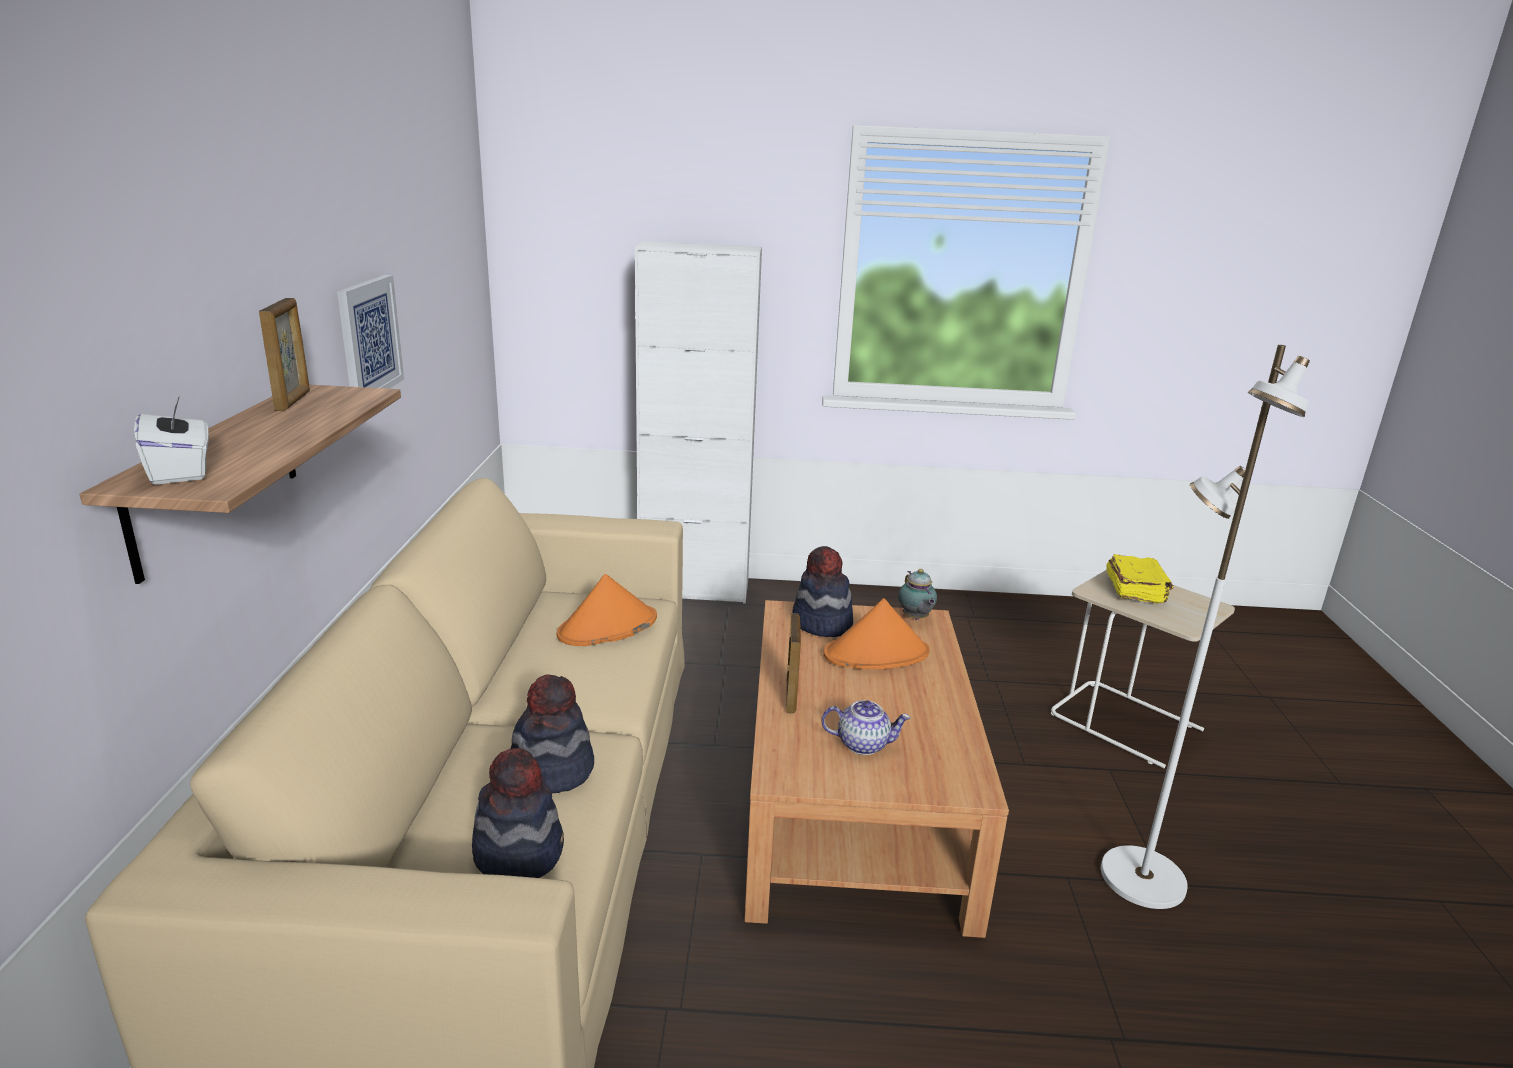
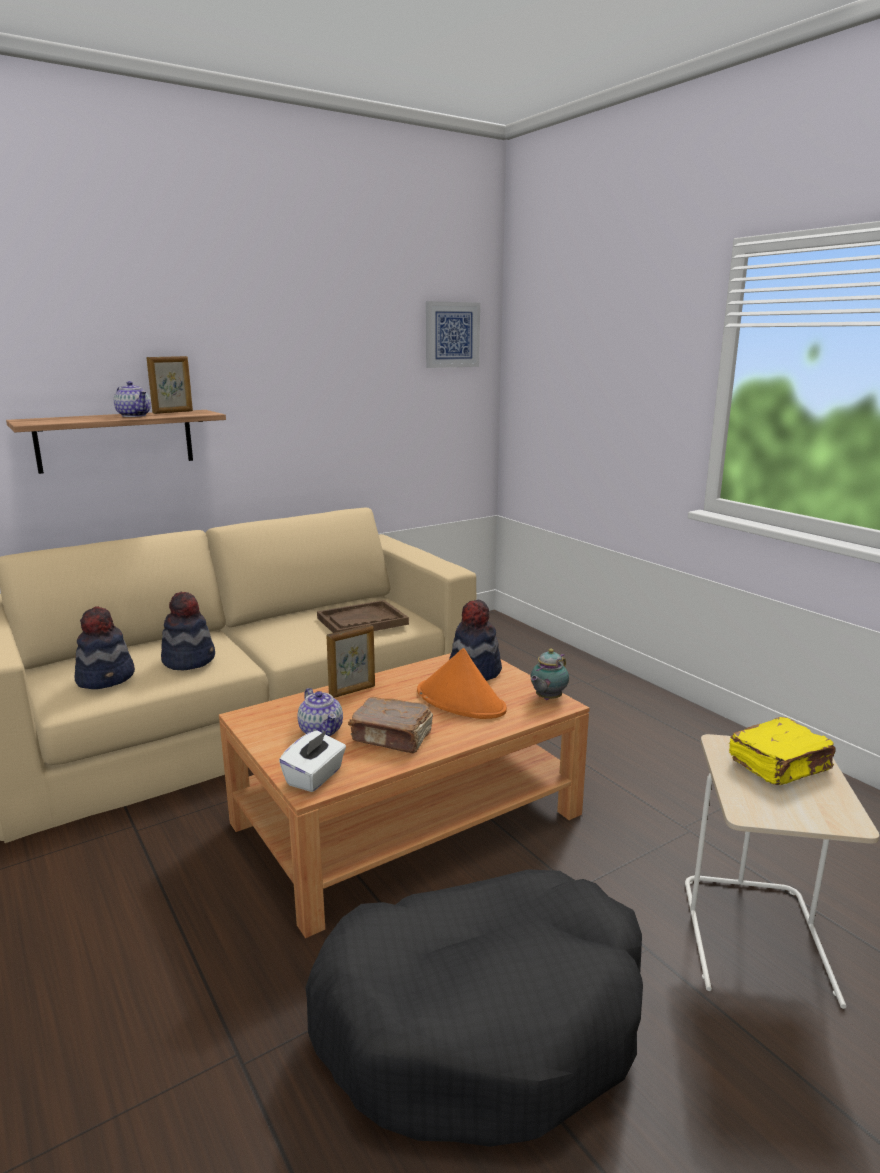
camera: 55 degrees right, 5 degrees down
white tissue box [134,396,209,485] -> white tissue box moved to [279,730,346,792]
picture [337,275,404,389] -> picture moved to [426,301,480,368]
orange hat [557,574,657,646] -> brown tray [317,600,409,633]
white cabinet [635,241,762,604] -> none
white floor lamp [1101,345,1310,909] -> black dog bed [306,869,643,1147]
none -> teapot [114,381,151,417]
none -> brown book [348,697,433,753]

